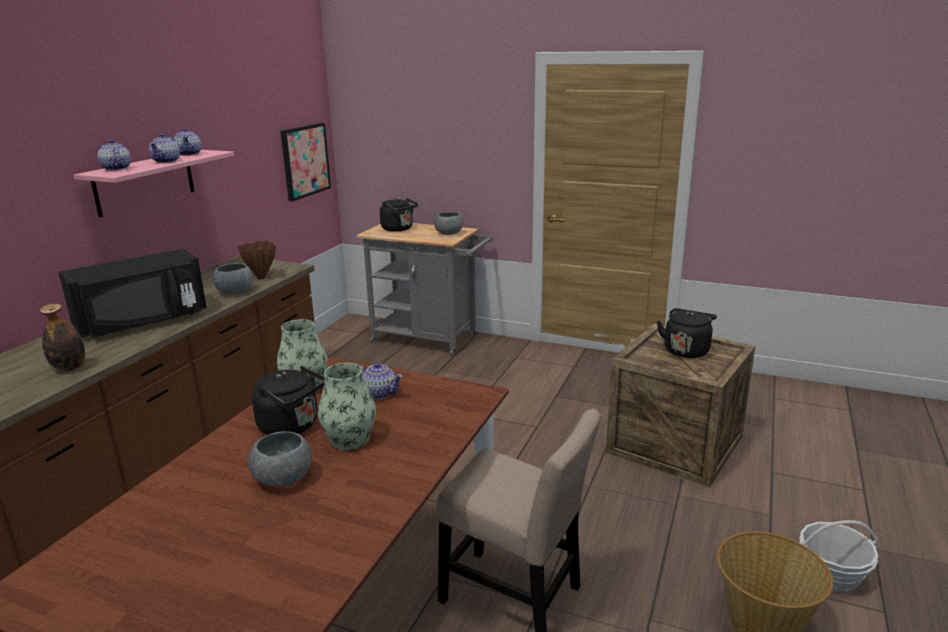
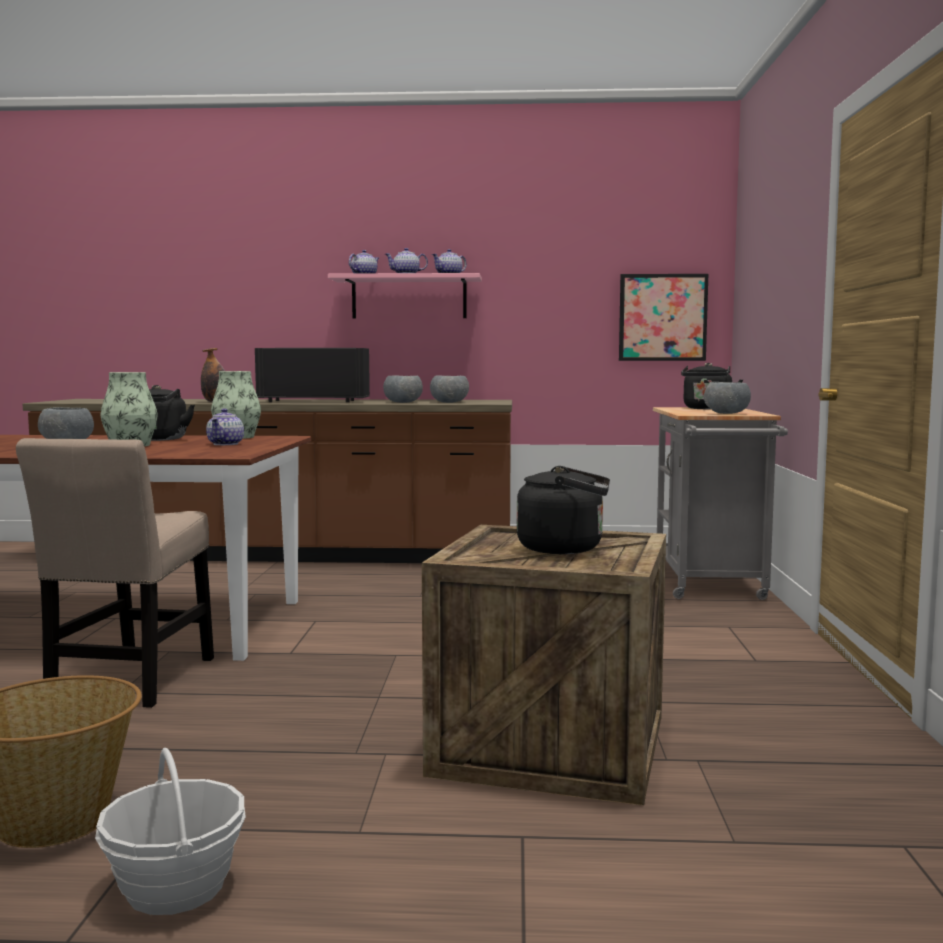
camera: 70 degrees right, 15 degrees down
black microwave [59,249,207,338] -> black microwave turned 150 degrees clockwise [255,348,370,402]
brown vase [238,241,276,279] -> grey bowl [430,375,469,403]

